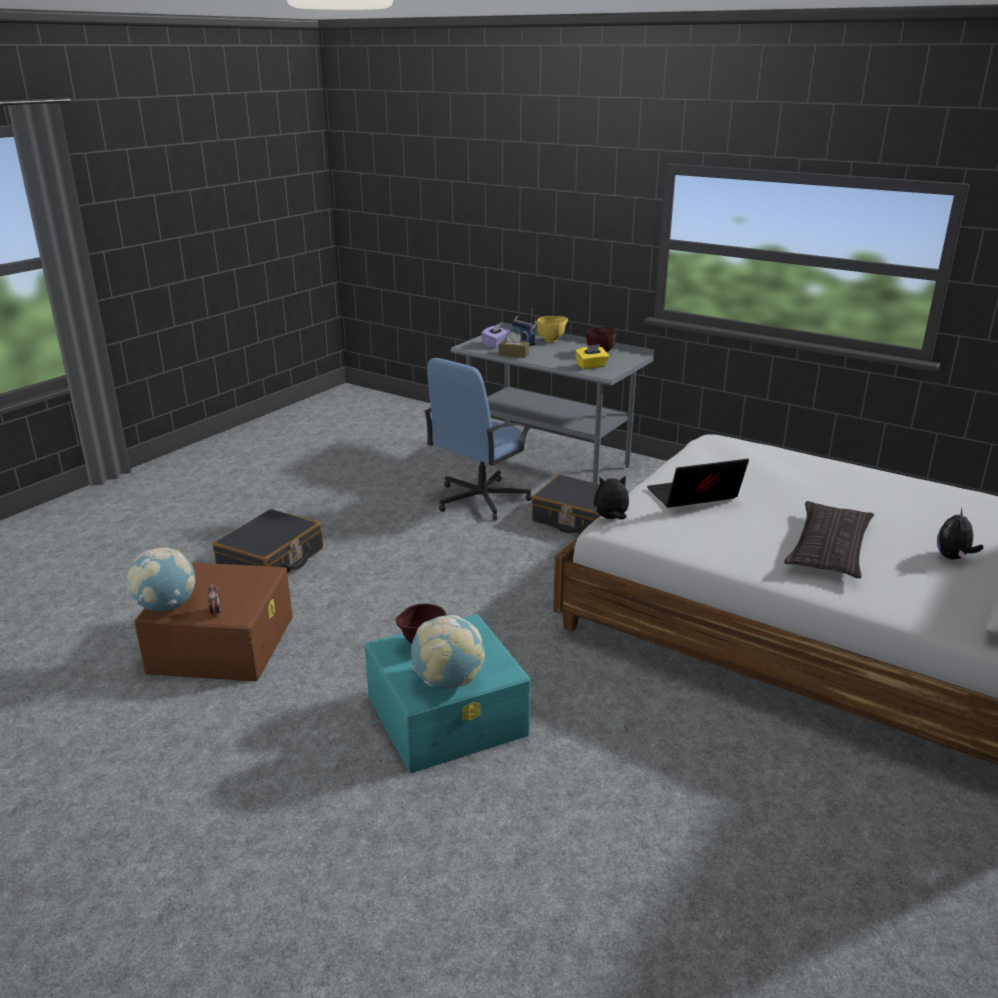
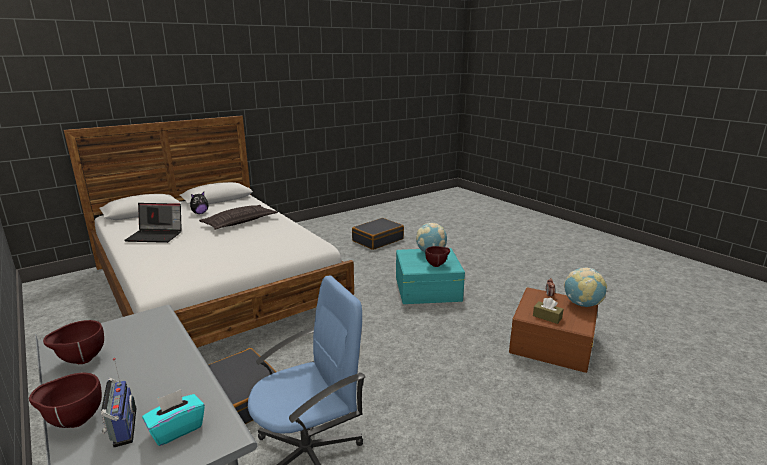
camera: 160 degrees left, 5 degrees down
black suitcase [213,509,323,573] -> black suitcase moved to [352,218,404,250]
purple tissue box [481,323,510,348] -> turquoise tissue box [142,389,205,446]
brown tissue box [499,332,529,358] -> brown tissue box moved to [533,298,564,324]
yellow bowl [537,316,568,342] -> brown bowl [29,373,102,428]
yellow tissue box [575,344,609,369] -> none
plush toy [593,475,629,519] -> none
laptop [647,459,749,508] -> laptop moved to [124,203,182,243]

